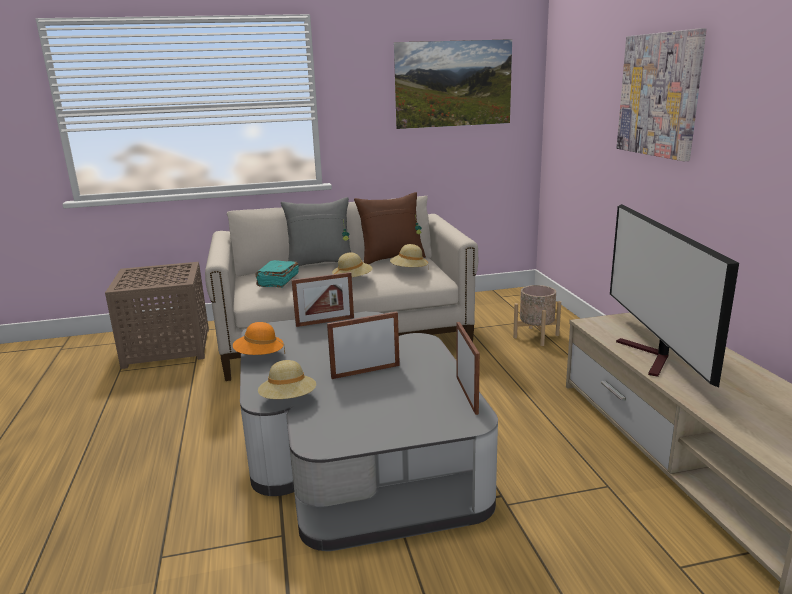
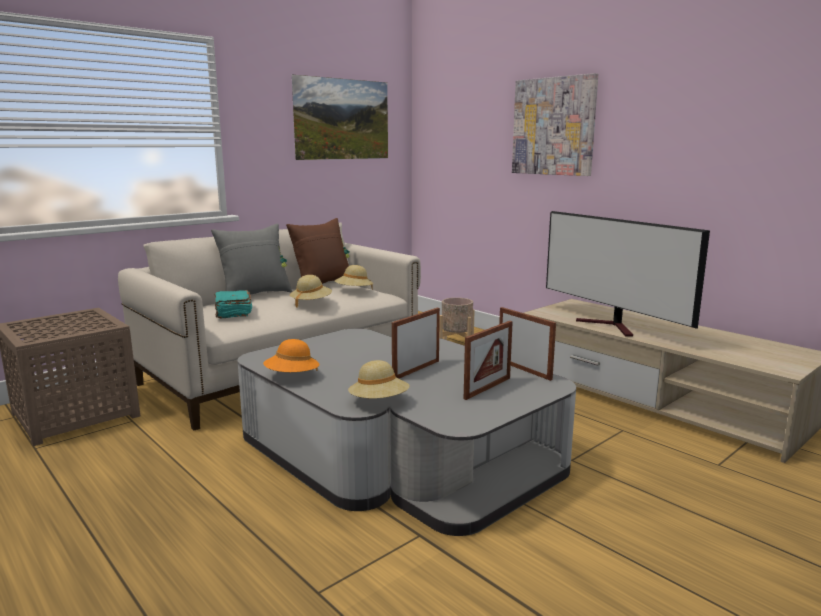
camera: 30 degrees left, 5 degrees down
picture frame [292,272,354,327] -> picture frame moved to [464,321,513,400]

